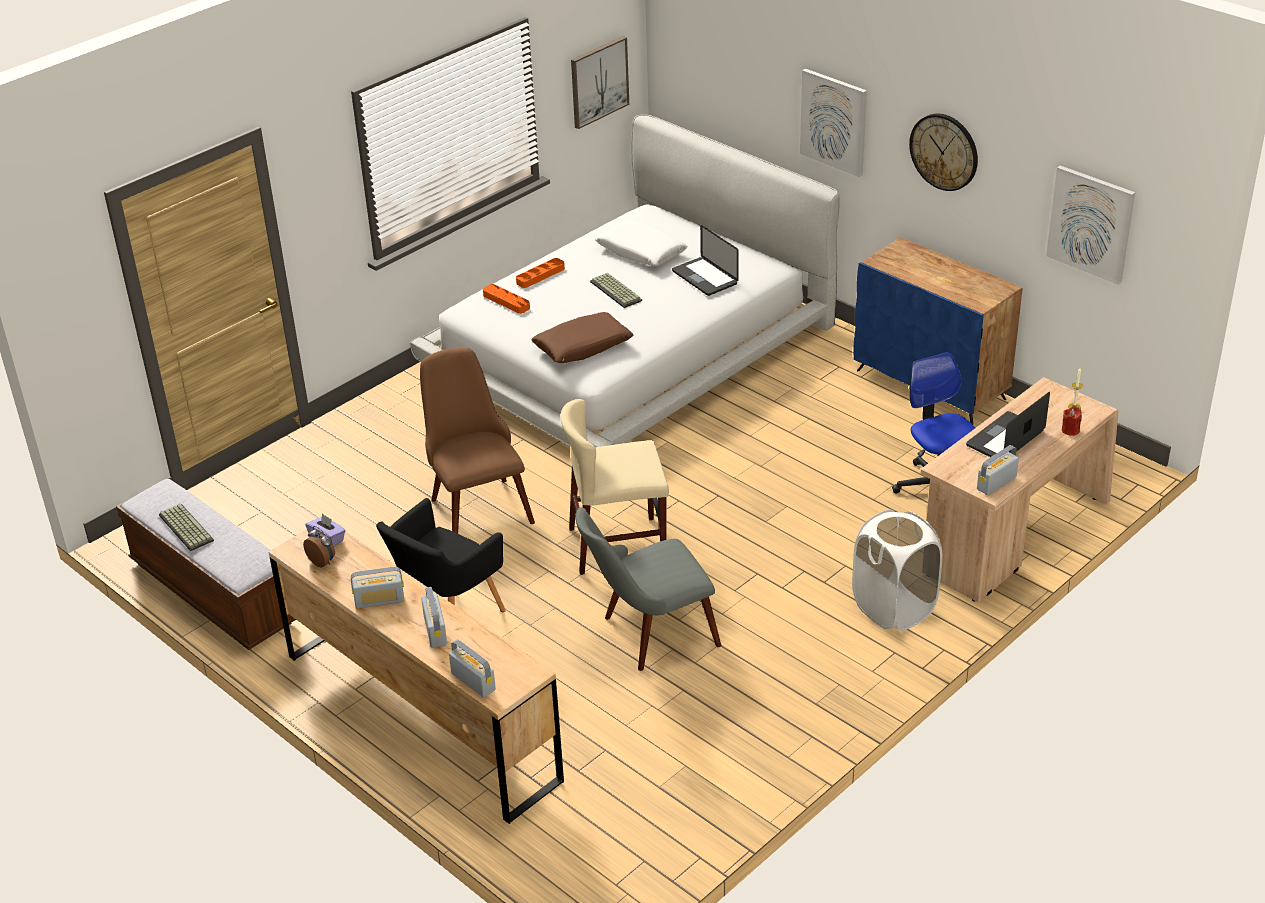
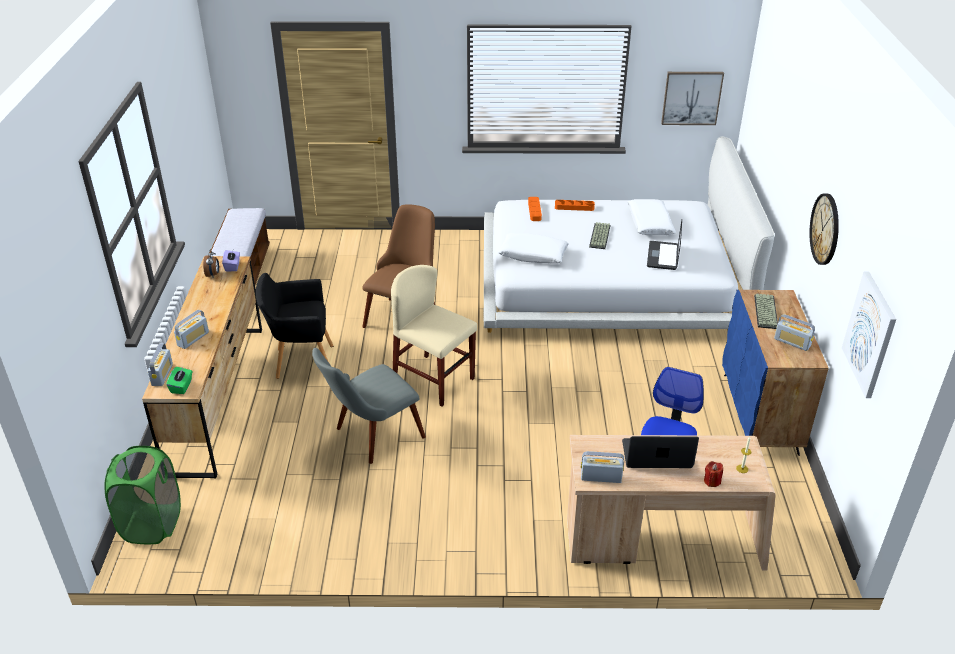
camera: 45 degrees right, 0 degrees up
keyboard [159,504,214,551] -> keyboard moved to [754,294,778,329]
radio [351,567,404,608] -> radio moved to [774,314,815,351]
brown pillow [532,312,633,363] -> white pillow [498,233,569,264]
grey chair [575,507,721,671] -> grey chair turned 60 degrees counterclockwise [312,348,426,464]
picture [800,69,867,177] -> none
white laundry basket [852,510,942,631] -> none
none -> green laundry basket [104,446,181,544]
none -> green tissue box [166,367,193,394]

